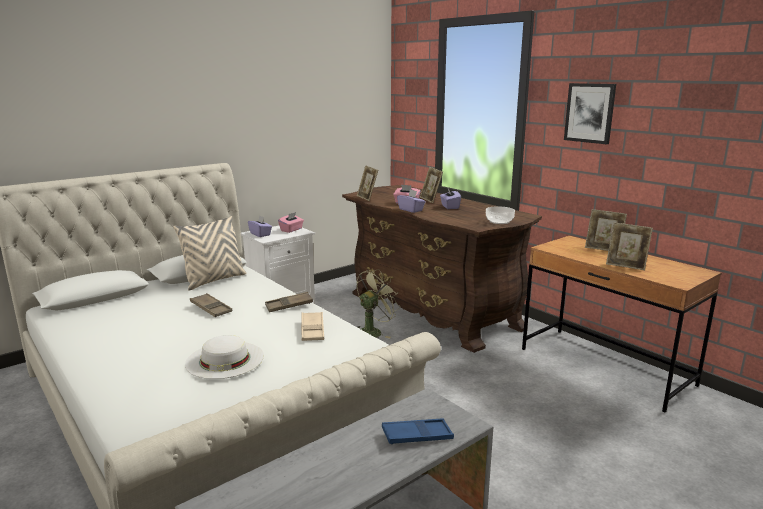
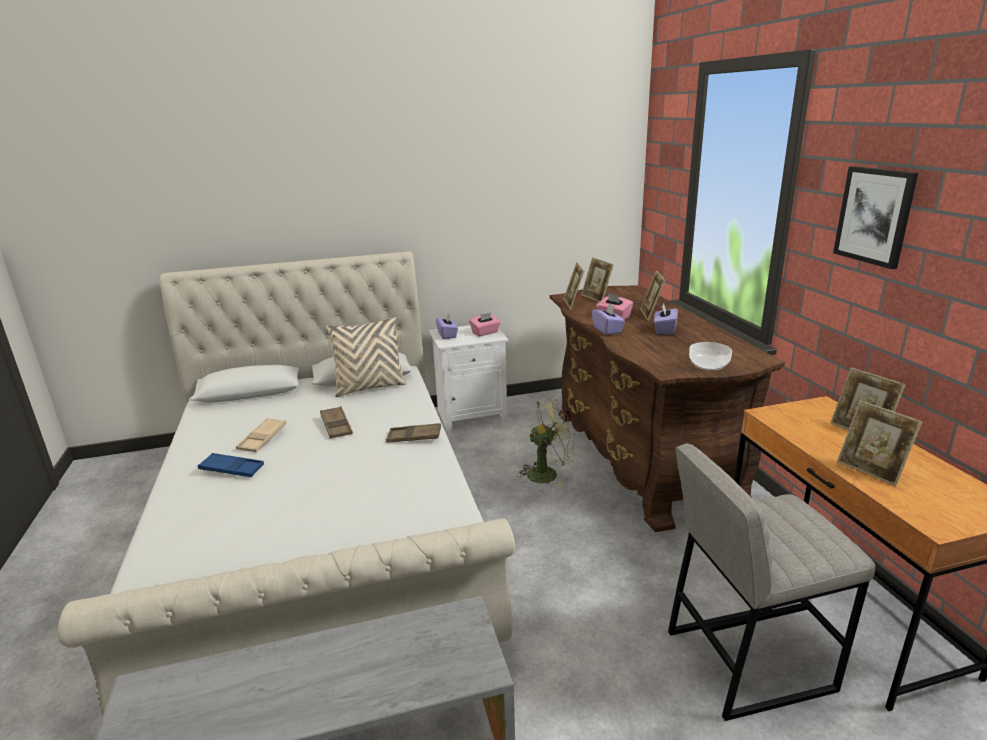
camera: 25 degrees right, 5 degrees up
white hat [185,335,264,379] -> none
beige tray [301,312,324,341] -> beige tray moved to [236,418,287,452]
blue tray [382,418,454,444] -> blue tray moved to [198,453,264,477]
none -> picture frame [581,257,614,302]
none -> grey chair [668,443,875,721]

